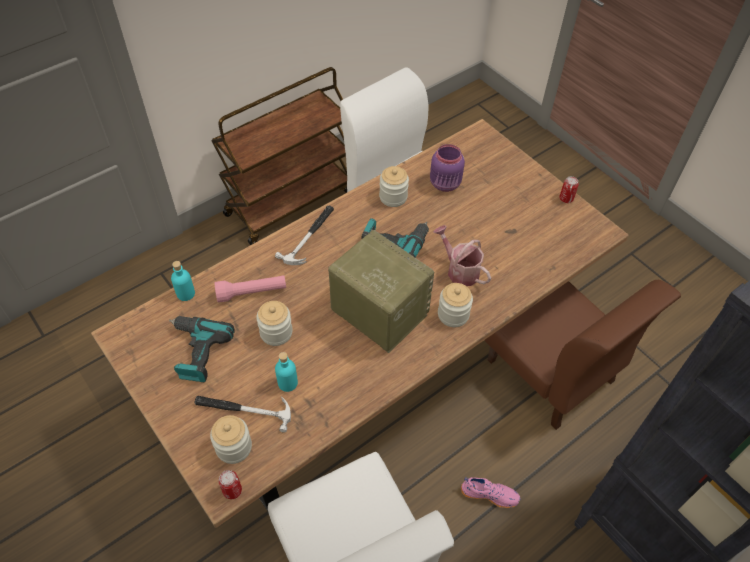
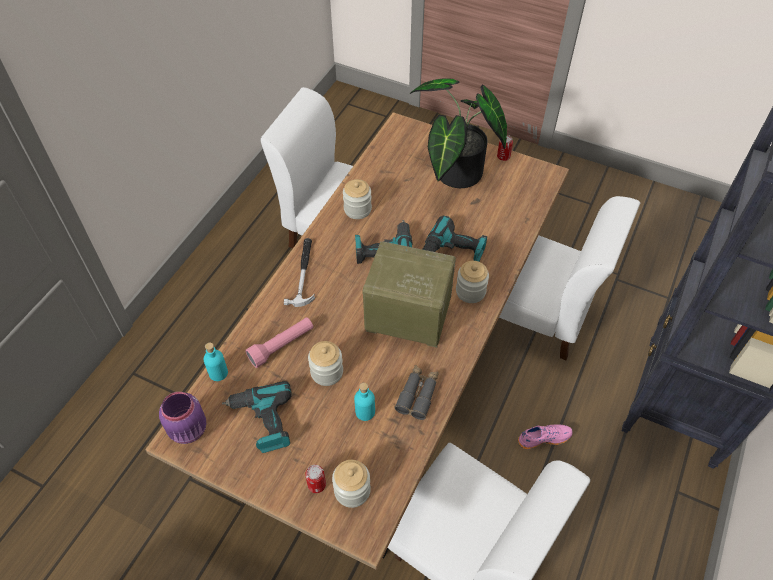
camera: 25 degrees left, 0 degrees up
hammer [195,396,291,433] -> none
brown cart [211,67,347,245] -> none
can [218,470,242,499] -> can moved to [305,465,326,493]
purple jar [430,144,465,192] -> purple jar moved to [159,392,206,444]
watering can [433,225,491,286] -> power drill [422,215,487,262]
brown chair [484,280,681,430] -> white chair [499,196,640,360]
none -> grey binoculars [395,365,439,420]
none -> potted plant [410,78,507,188]

